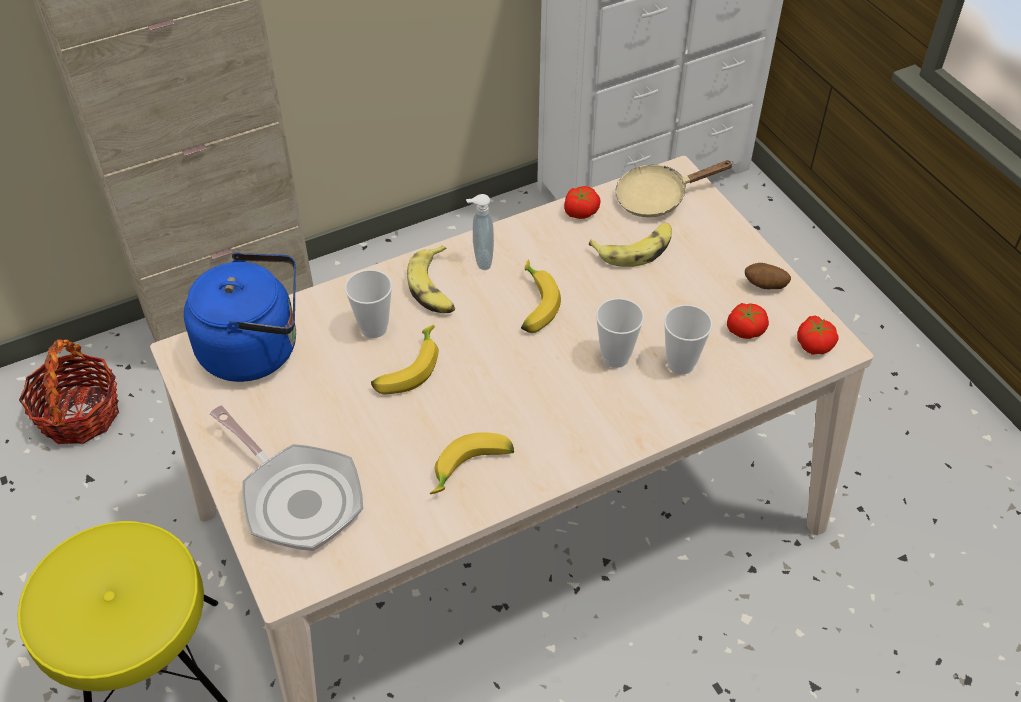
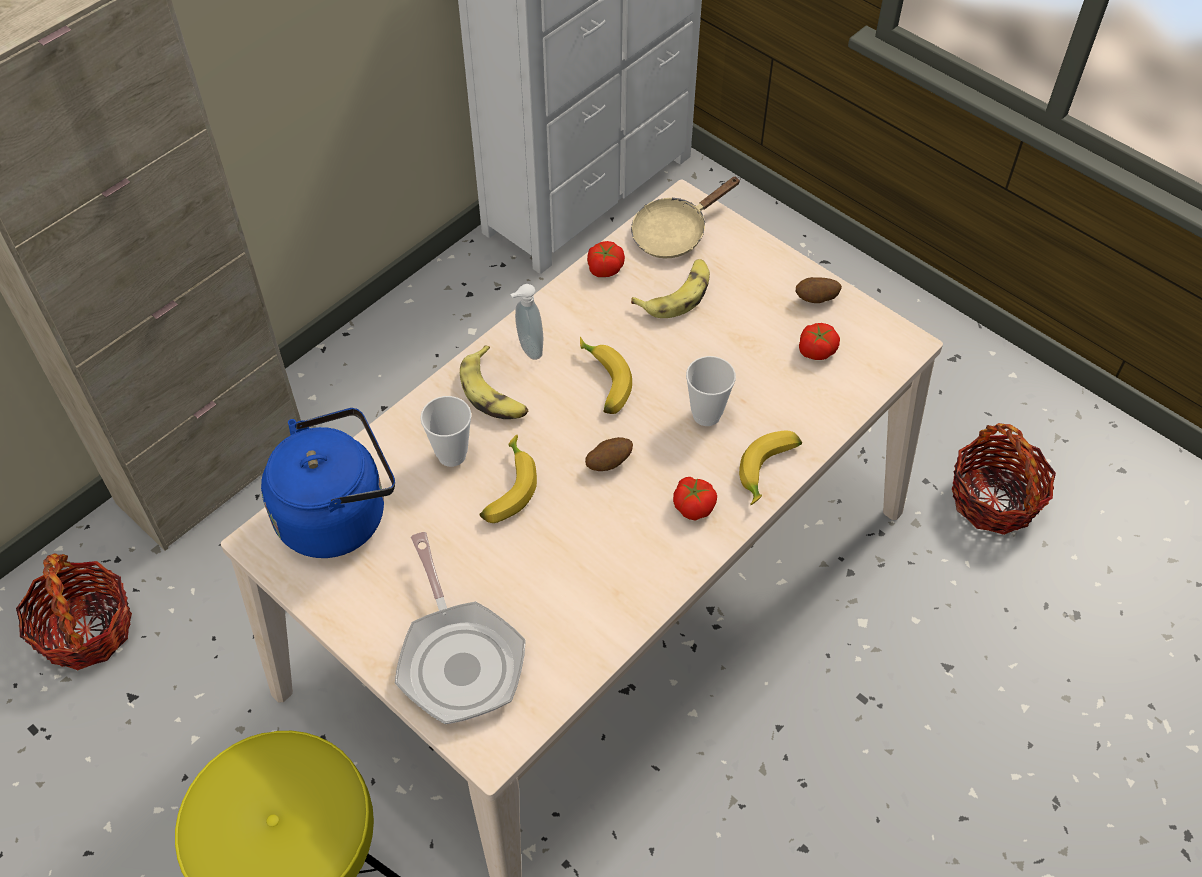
camera: 20 degrees left, 5 degrees up
frying pan [210,406,363,551] -> frying pan turned 45 degrees clockwise [395,532,526,724]
banana [430,432,514,494] -> banana moved to [739,431,802,505]
cup [664,305,712,374] -> none
tomato [797,316,838,355] -> tomato moved to [673,477,717,521]
none -> potato [585,437,633,471]
none -> basket [952,423,1056,535]

